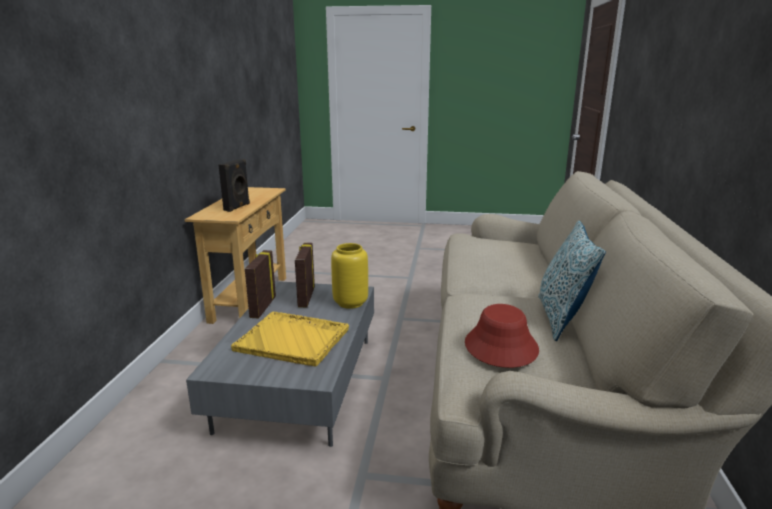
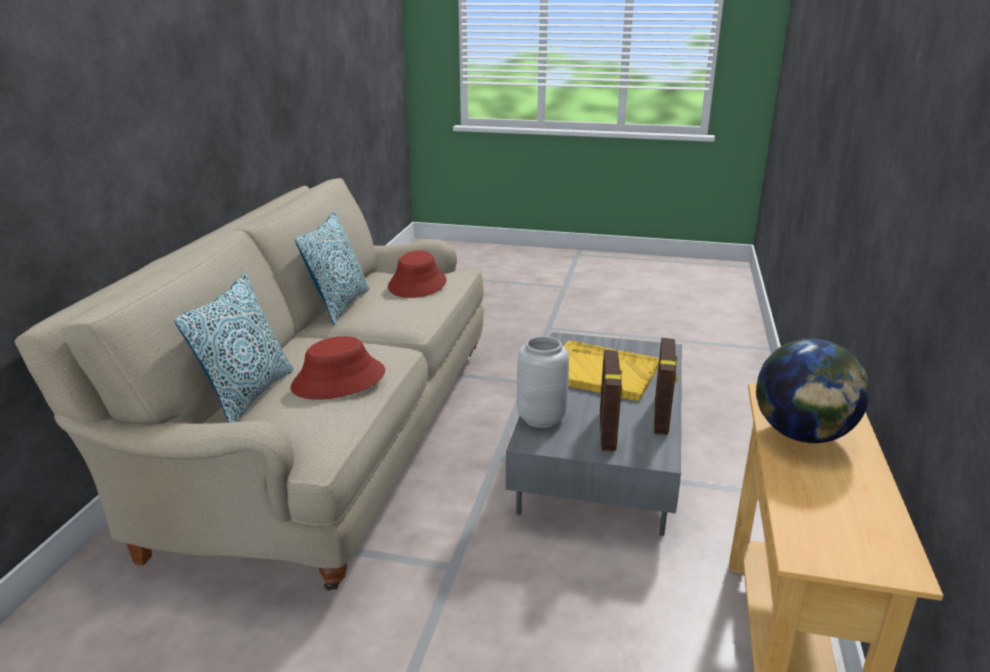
camera: 175 degrees left, 5 degrees up
black speaker [219,159,250,212] -> globe [756,338,869,443]
yellow vase [331,243,368,309] -> grey vase [517,336,569,428]
none -> pillow [174,272,293,423]
none -> red hat [291,336,385,400]

